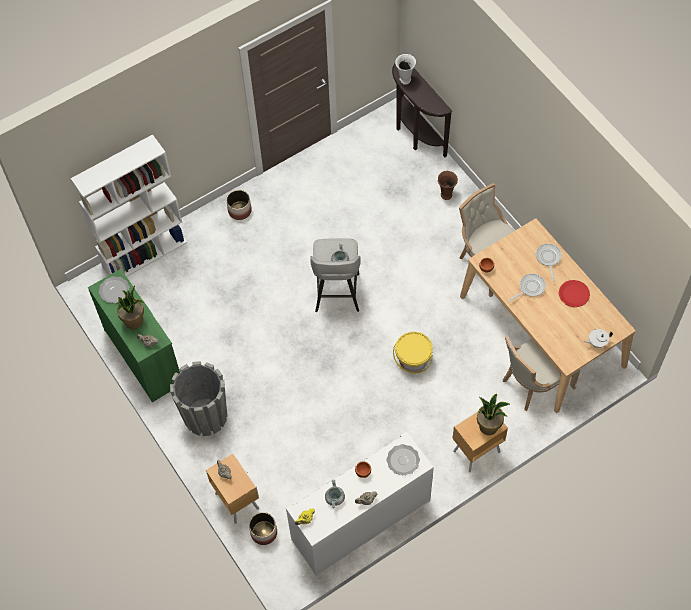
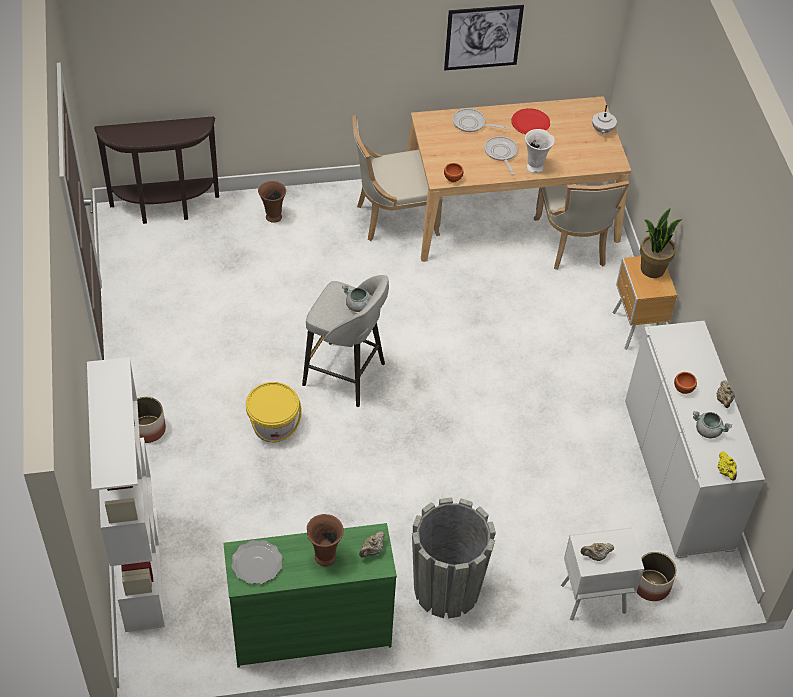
camera: 70 degrees left, 10 degrees down
potted plant [117,285,144,329] -> brown vase [307,514,344,567]
brown nightstand [206,453,259,524] -> white nightstand [561,527,644,621]
plate [386,444,420,476] -> none
yellow bucket [393,332,433,373] -> yellow bucket moved to [246,382,302,443]
white vase [395,54,416,85] -> white vase moved to [525,129,555,173]
none -> picture [444,5,524,70]

